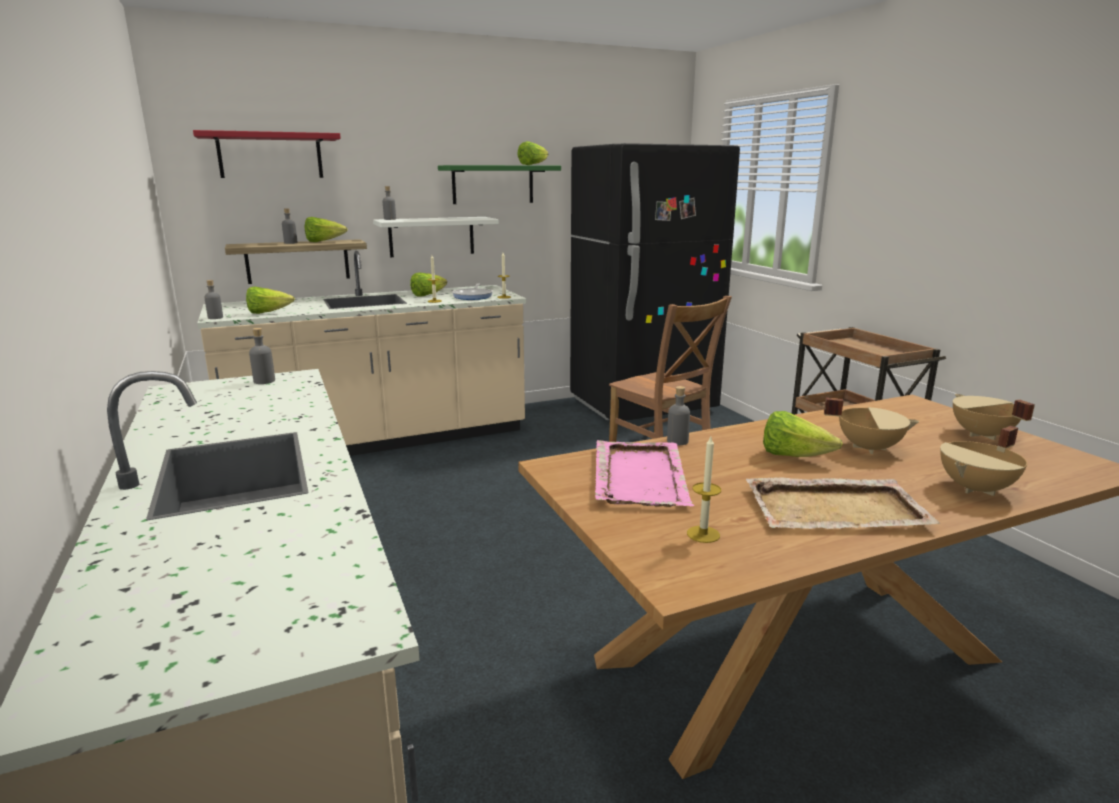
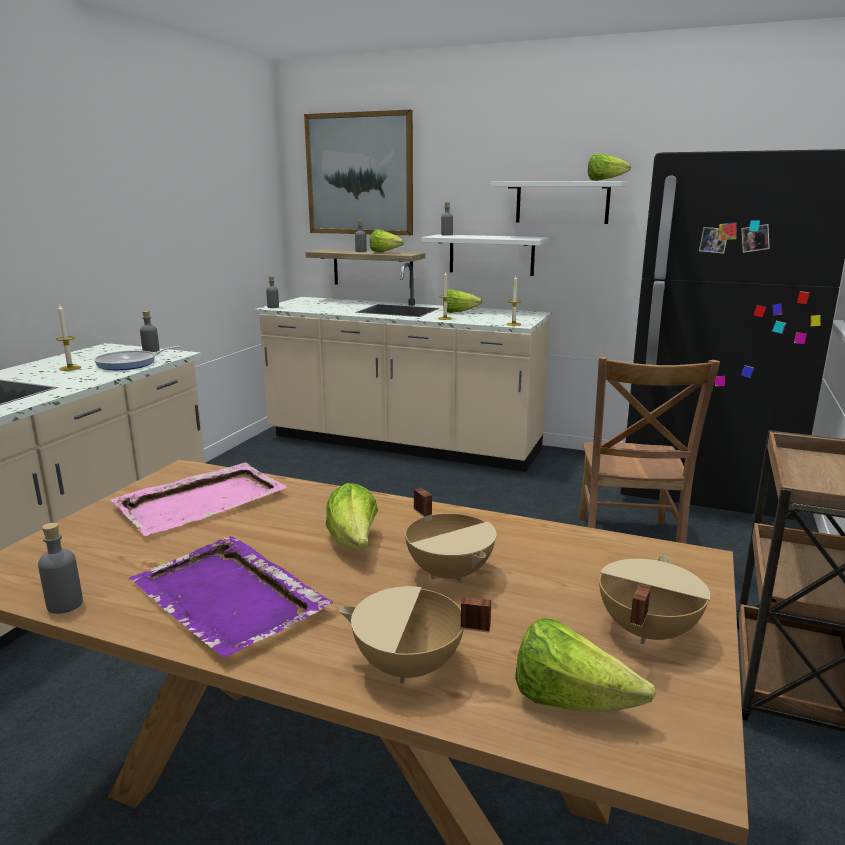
camera: 45 degrees right, 0 degrees up
red shelf [193,130,341,178] -> picture [304,110,413,235]
lettuce [246,287,295,314] -> lettuce moved to [515,618,656,713]
green shelf [438,165,561,204] -> white shelf [491,181,627,224]
frying pan [452,283,493,300] -> frying pan moved to [94,346,180,370]
grey bottle [667,386,690,445] -> grey bottle moved to [38,523,83,614]
candle [687,437,721,543] -> candle moved to [56,305,81,371]
beige tray [746,477,940,529] -> purple tray [129,536,333,658]

